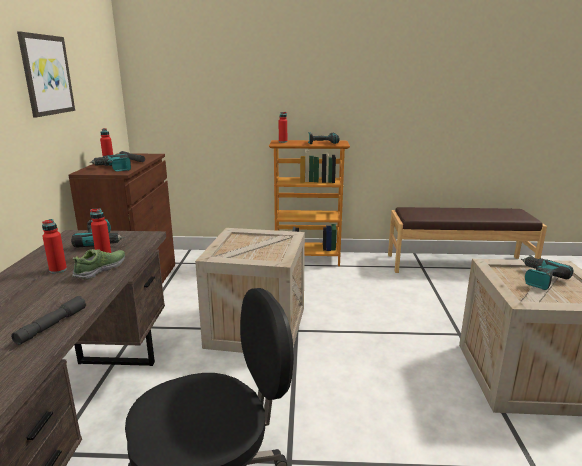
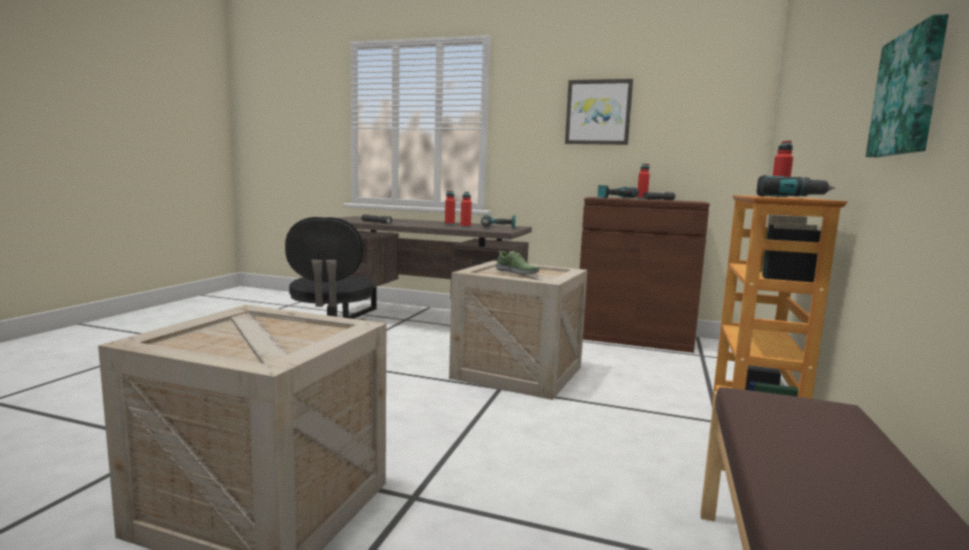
camera: 105 degrees right, 10 degrees down
shoe [72,249,125,280] -> shoe moved to [495,250,539,275]
power drill [521,257,573,290] -> none
none -> picture [865,14,949,157]

